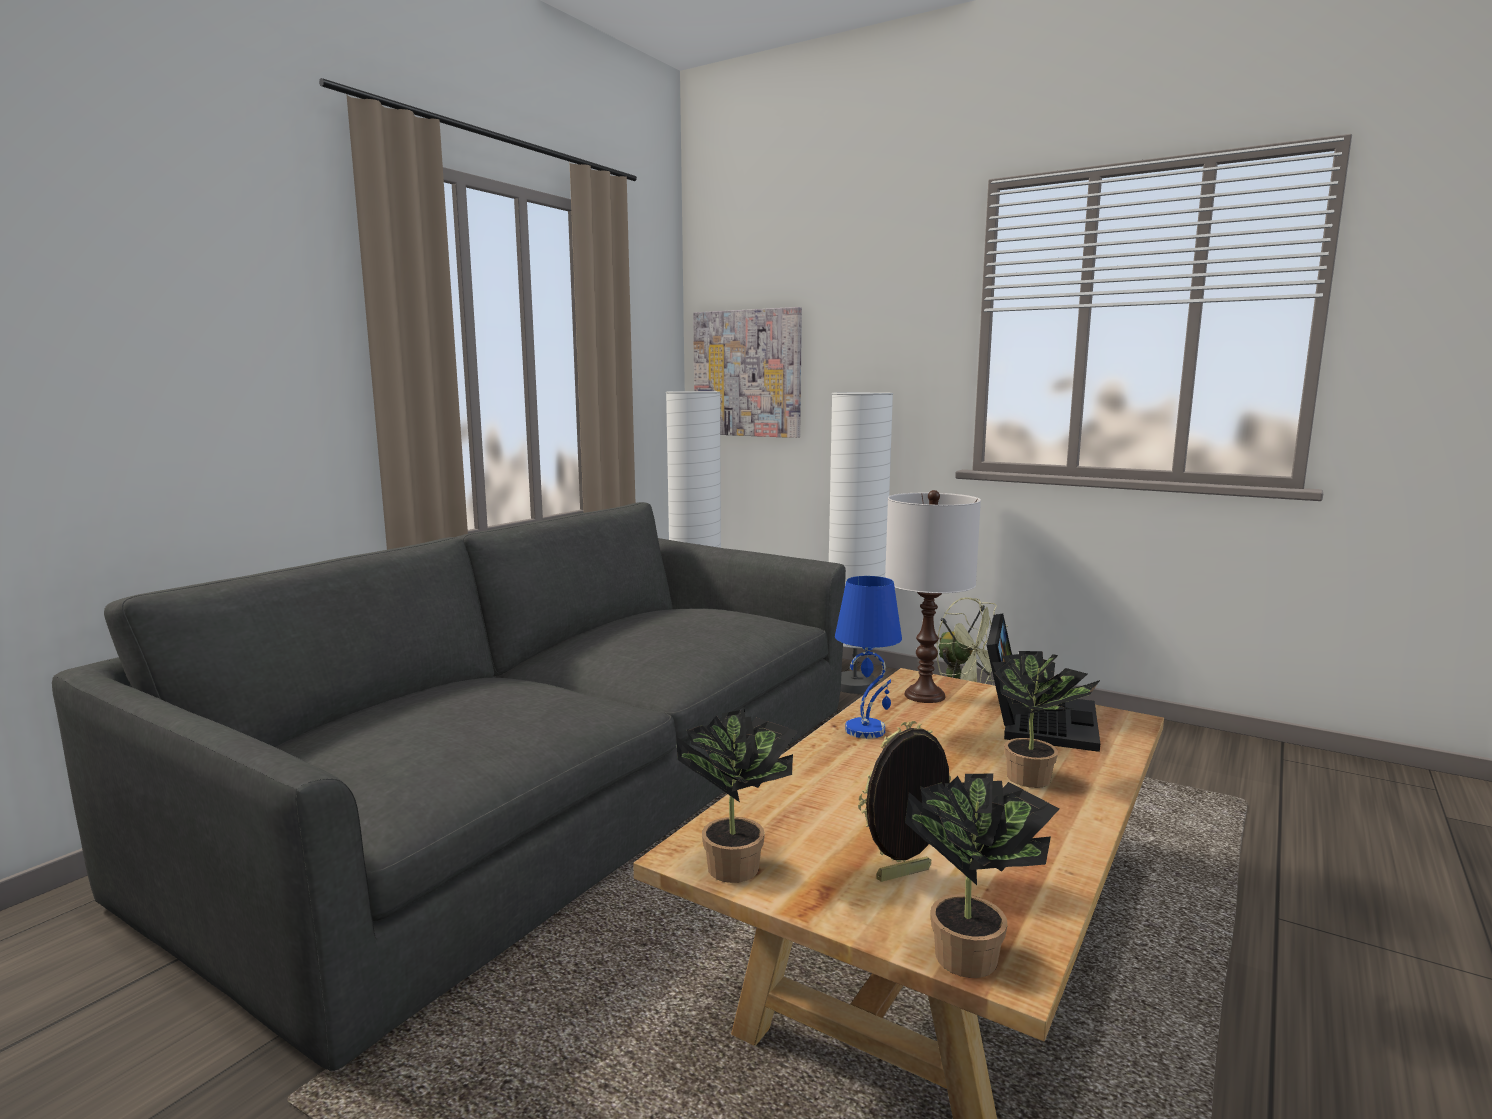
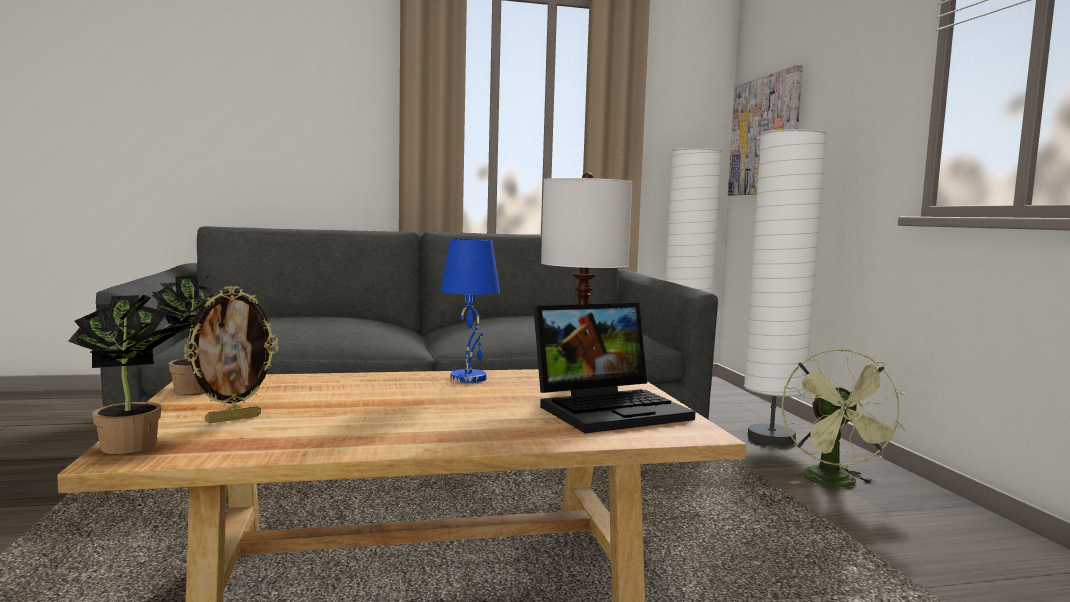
camera: 45 degrees right, 5 degrees down
picture frame [858,721,951,882] -> picture frame turned 120 degrees clockwise [183,286,278,423]
potted plant [992,651,1100,788] -> none

